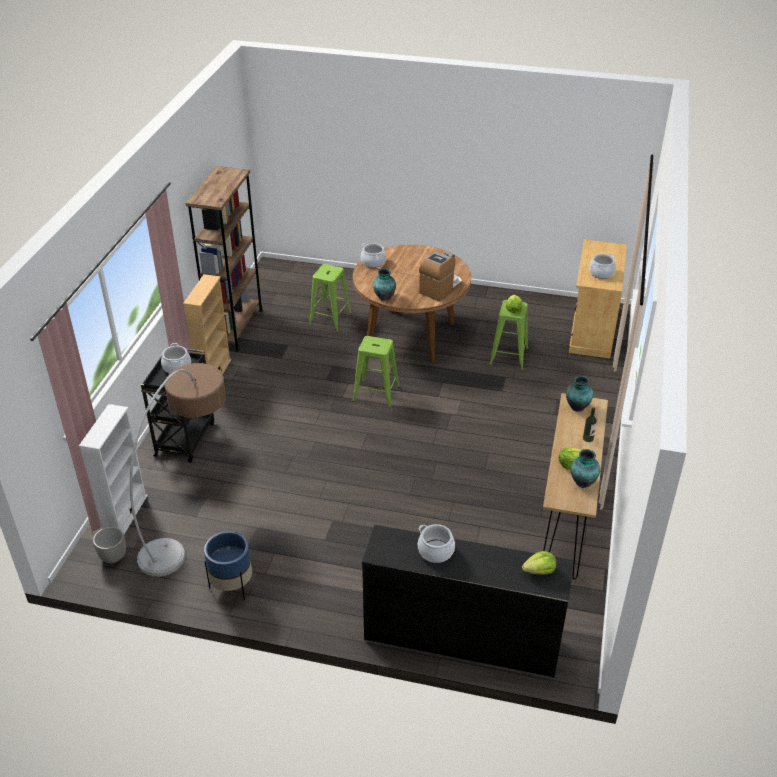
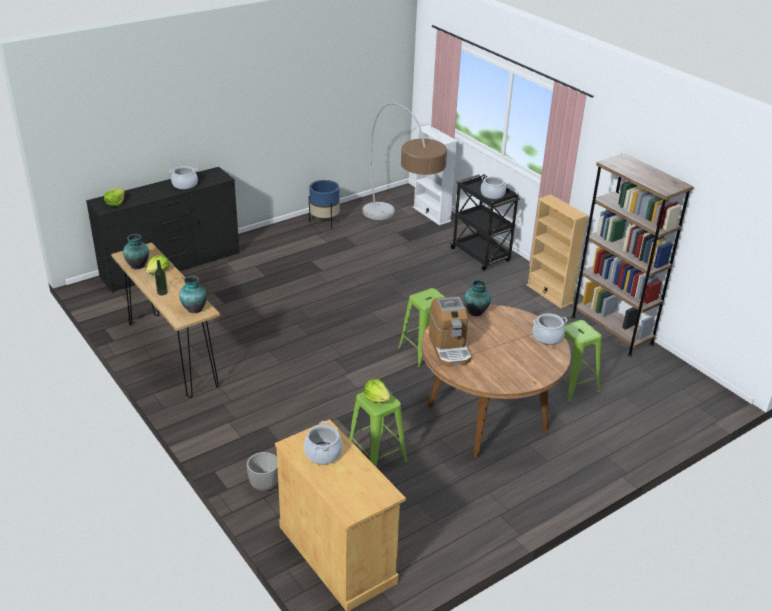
camera: 130 degrees right, 5 degrees down
planter [93,527,126,563] -> planter moved to [247,452,278,491]

